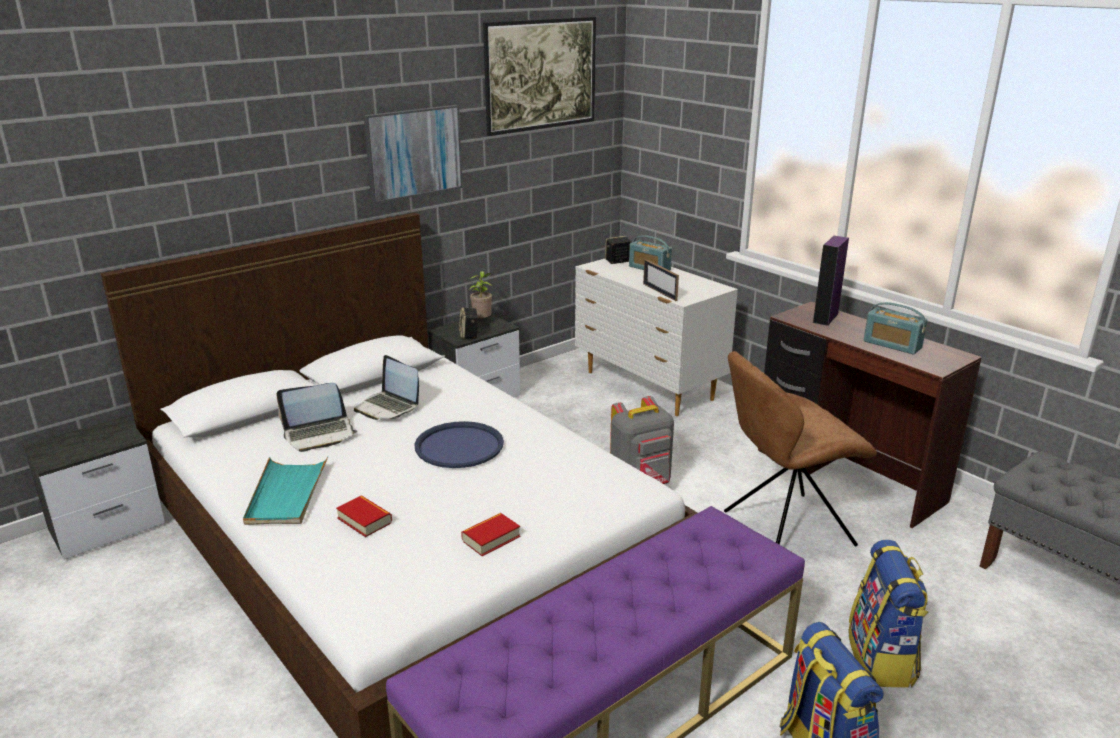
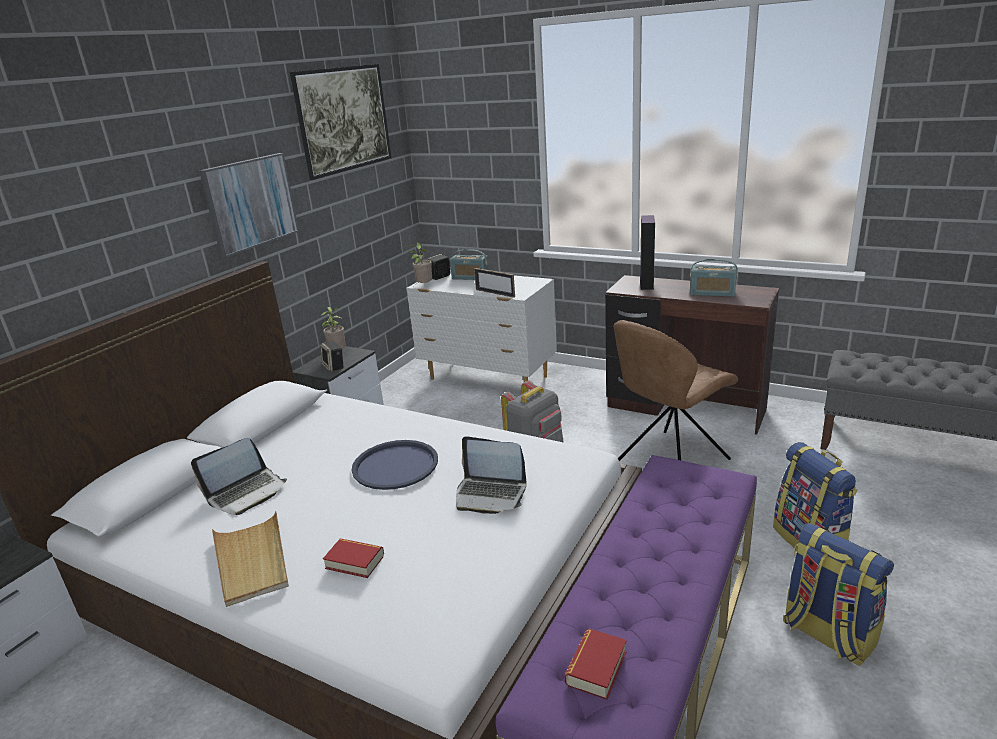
camera: 20 degrees left, 0 degrees up
turquoise tray [243,457,328,525] -> beige tray [212,511,289,607]
laptop [354,355,419,420] -> laptop moved to [456,436,527,514]
book [461,513,520,556] -> book moved to [565,628,627,700]
none -> potted plant [408,242,432,285]

